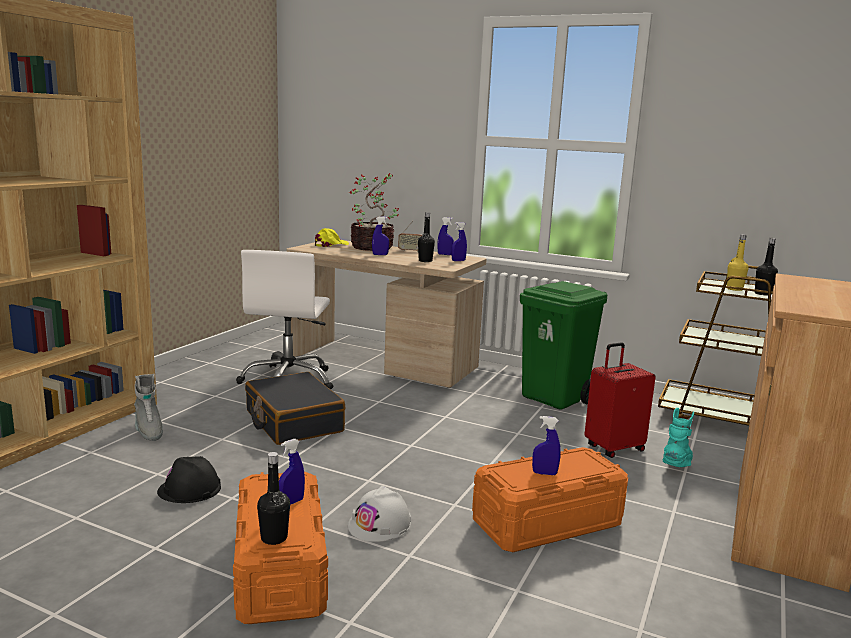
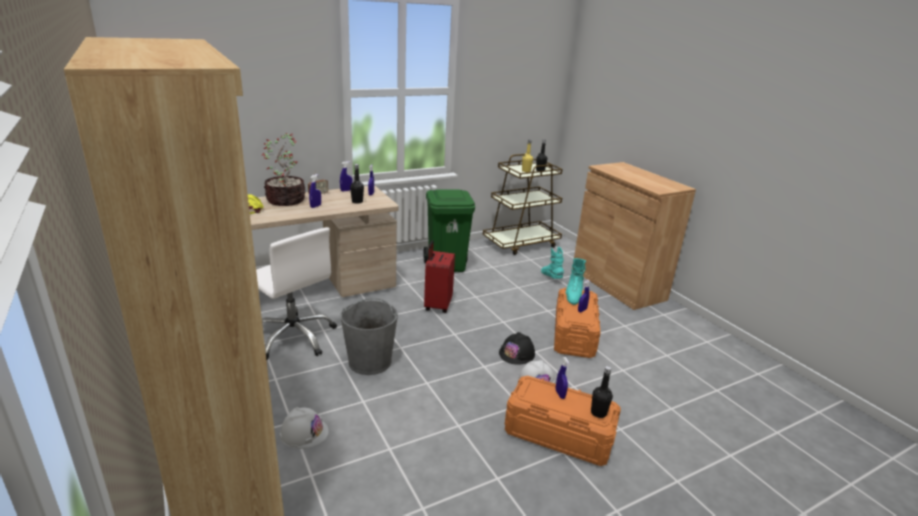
camera: 55 degrees left, 10 degrees up
grey boot [134,374,163,441] -> white hard hat [279,407,329,449]
black hard hat [157,456,221,503] -> black hard hat moved to [499,332,535,365]
black suitcase [245,372,346,445] -> grey bucket [340,298,398,375]
red suitcase [584,342,656,458] -> red suitcase moved to [424,240,455,313]
none -> turquoise boot [566,258,586,305]

